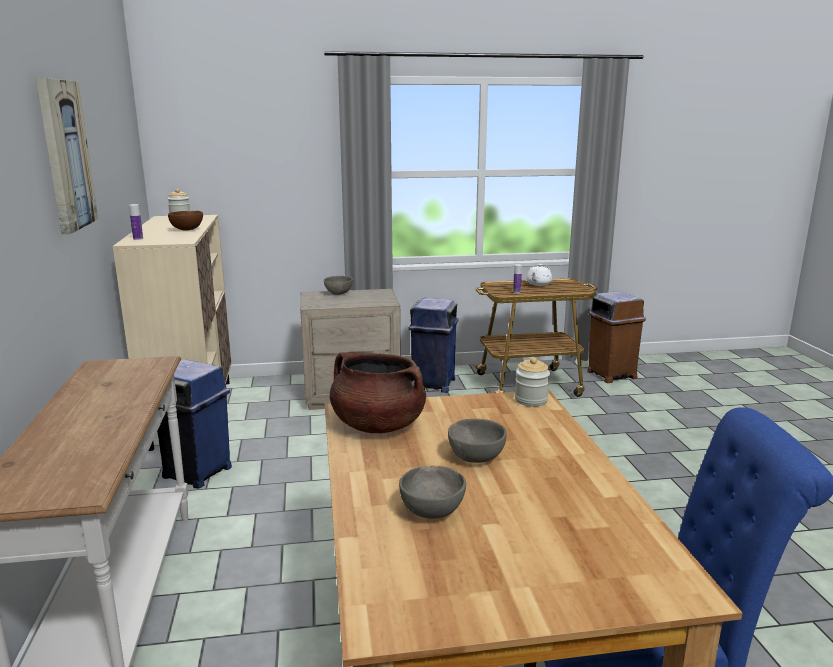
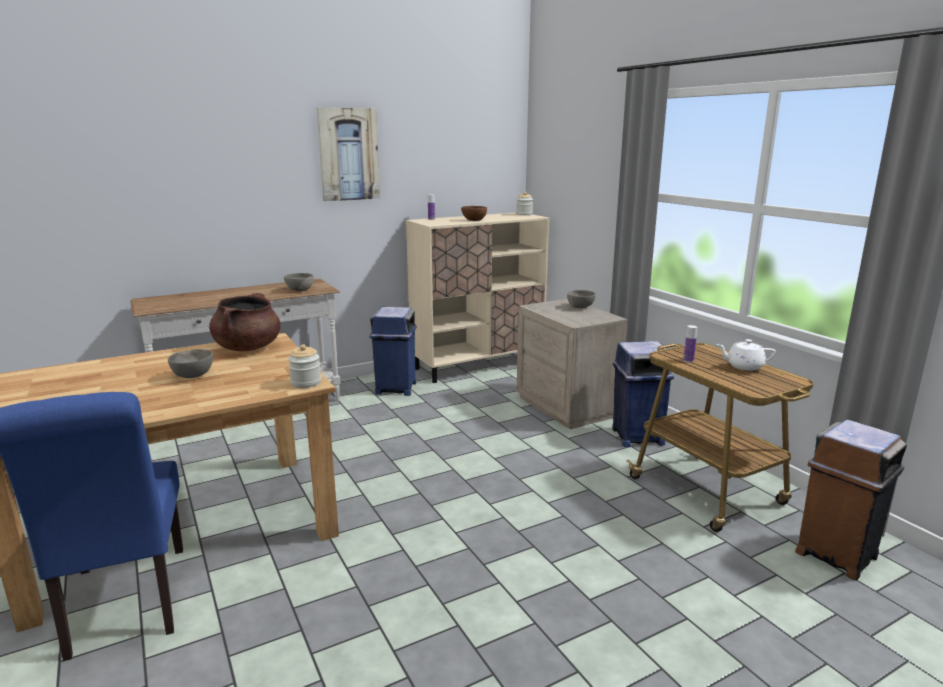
camera: 70 degrees right, 0 degrees up
grey bowl [399,465,466,519] -> grey bowl moved to [284,273,314,291]

